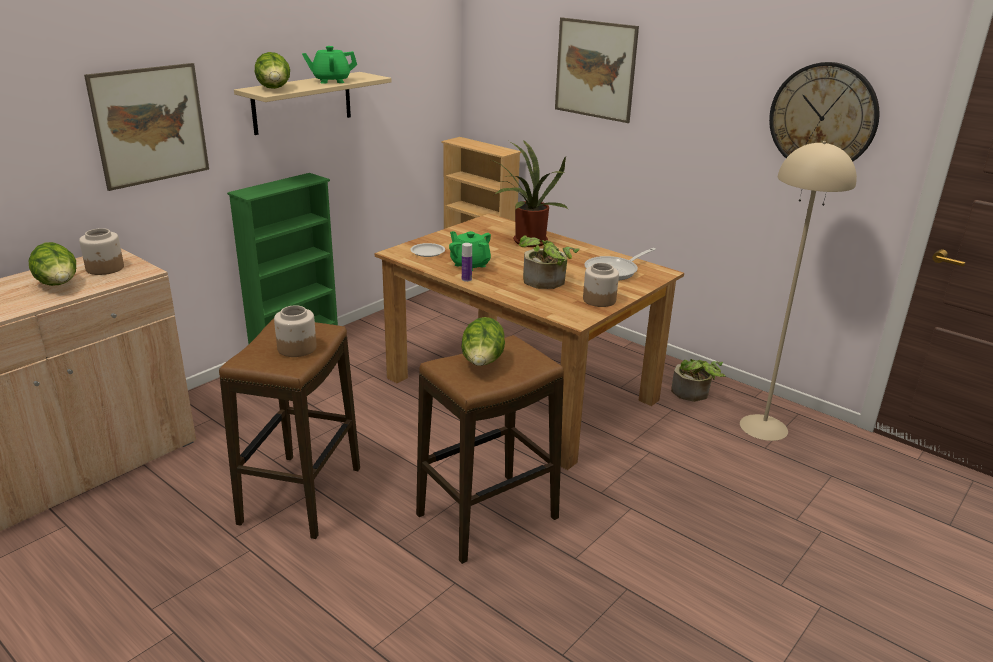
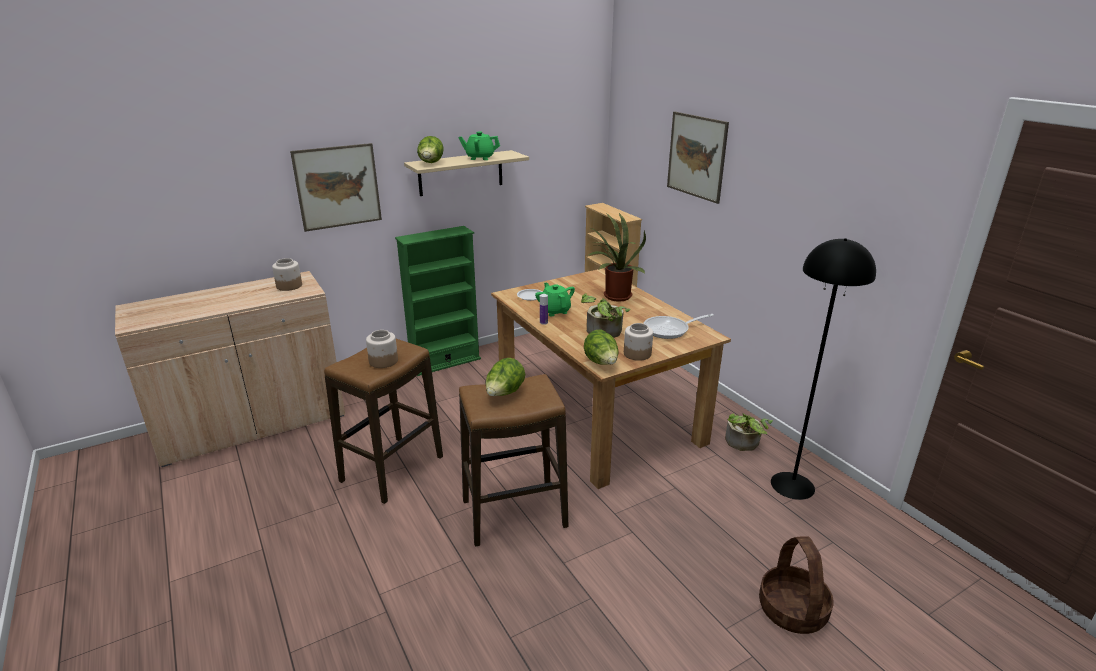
camera: 20 degrees right, 0 degrees up
lettuce [28,242,76,286] -> lettuce moved to [584,330,619,364]
beige floor lamp [740,141,857,441] -> black floor lamp [771,238,876,500]
wall clock [769,62,879,161] -> none
none -> basket [759,537,834,634]

